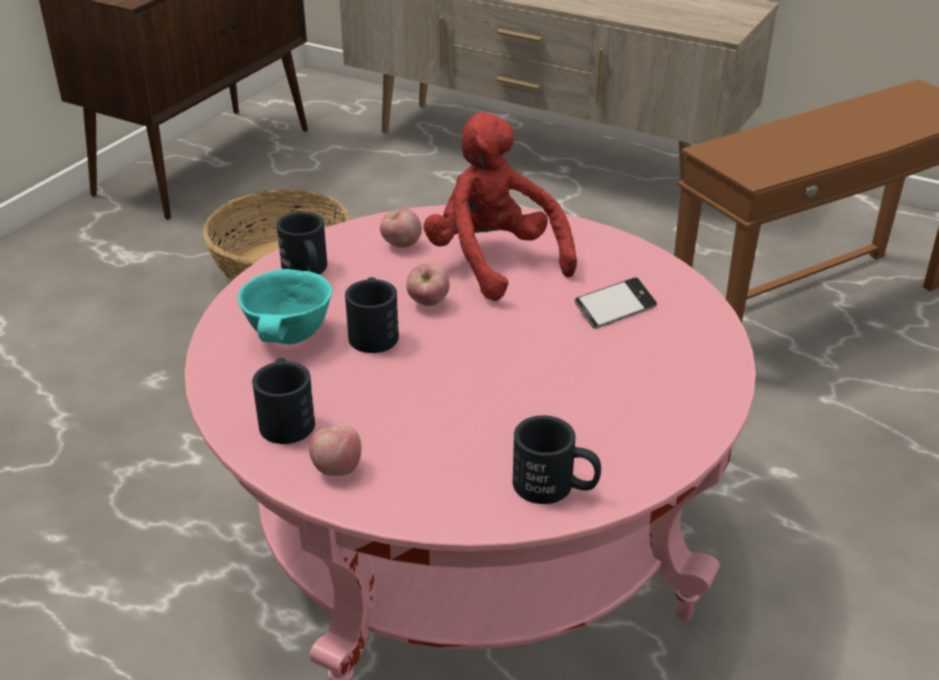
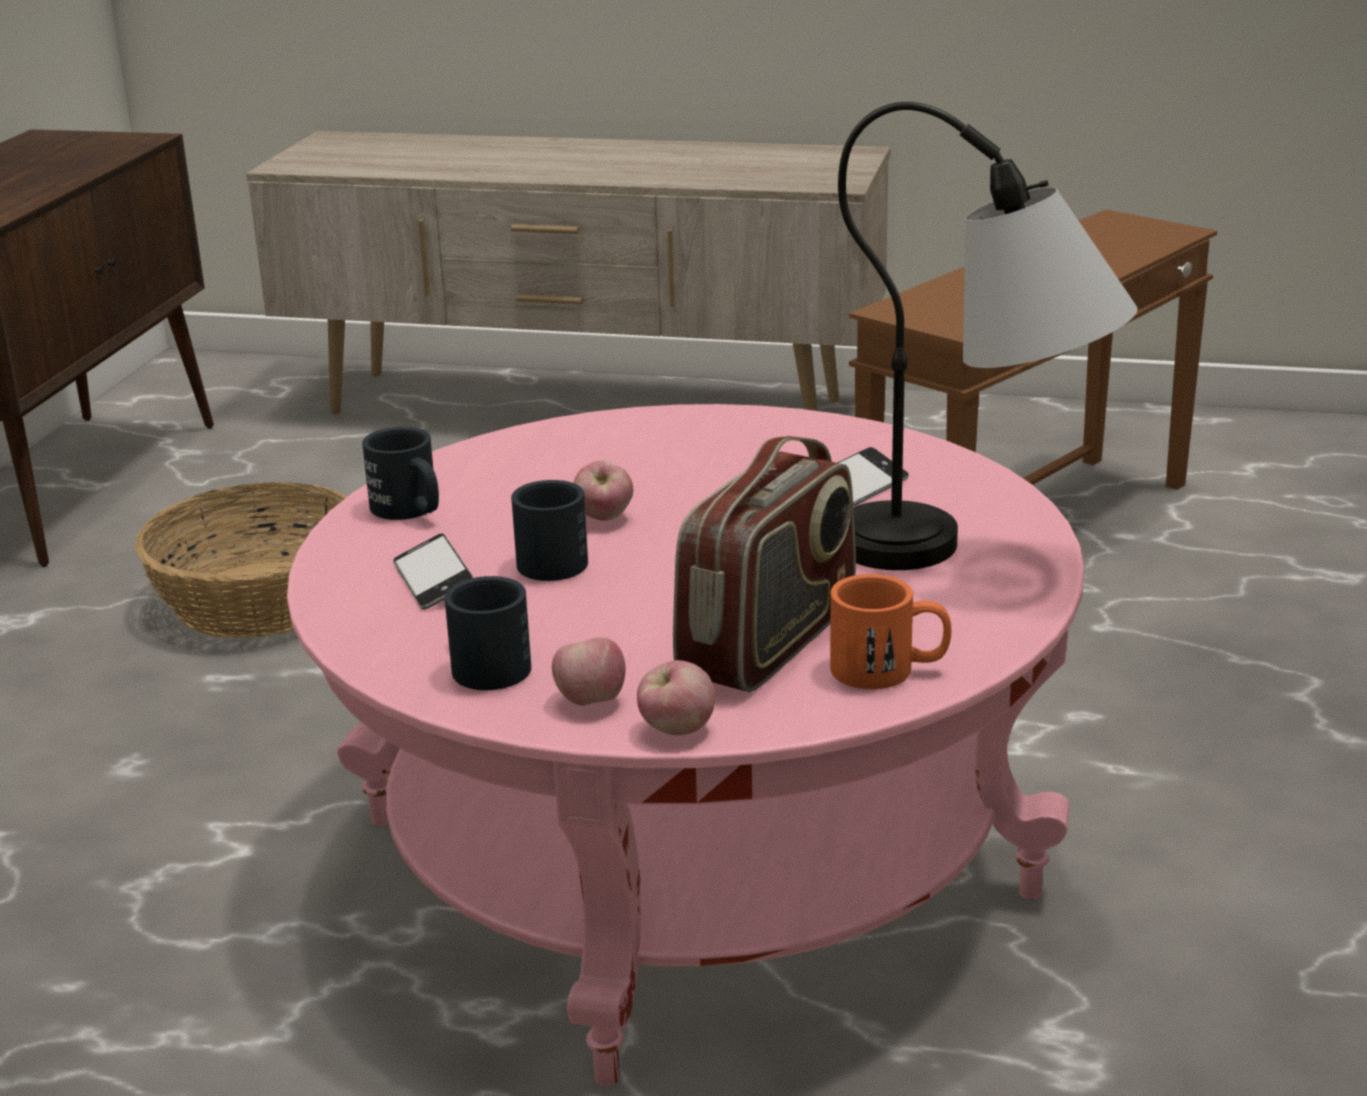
camera: 15 degrees left, 10 degrees down
turquoise bowl [238,269,332,344] -> phone [393,533,474,610]
apple [380,208,422,248] -> apple moved to [637,660,715,735]
red plush toy [423,112,577,301] -> none
black mug [513,415,601,504] -> orange mug [830,574,952,689]
none -> radio [673,436,856,692]
none -> table lamp [838,102,1137,570]

